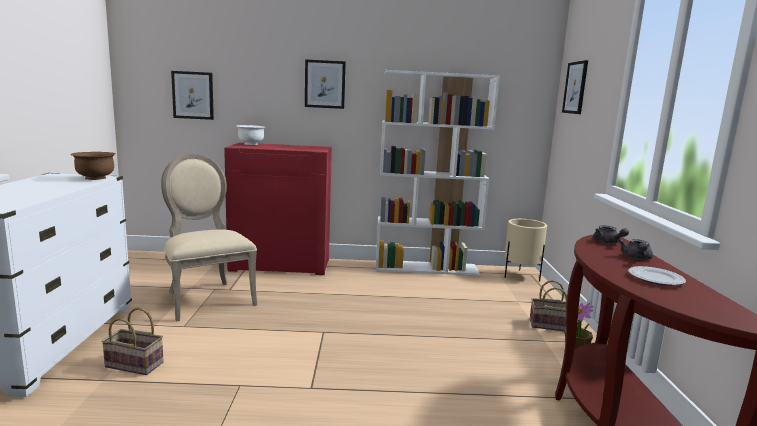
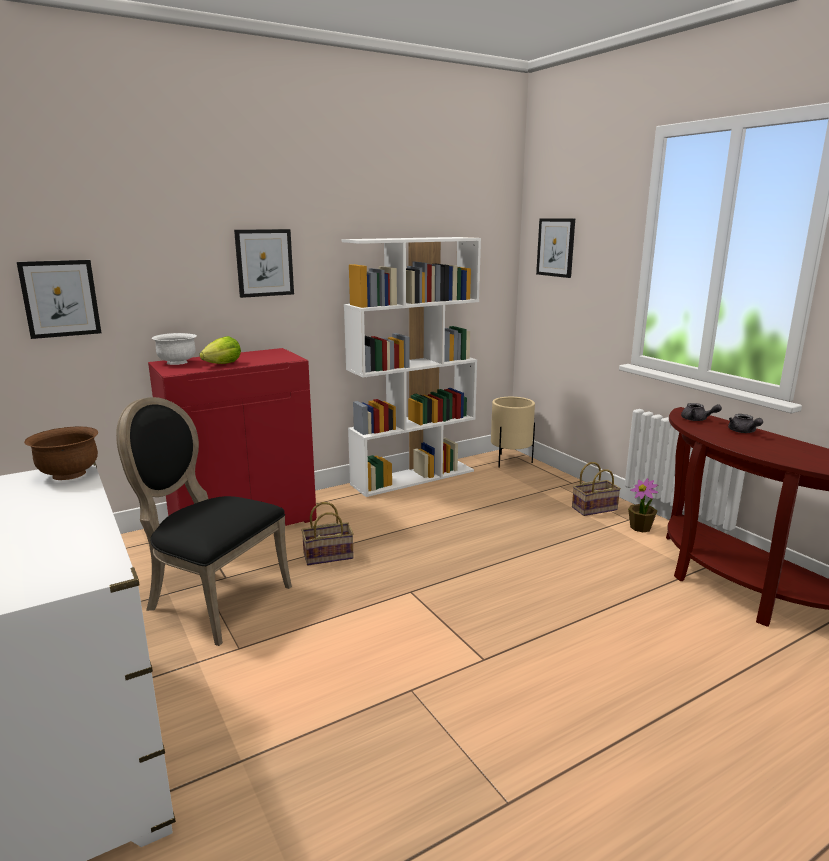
camera: 30 degrees left, 5 degrees up
basket [101,307,164,375] -> basket moved to [301,502,354,565]
beige chair [161,154,257,322] -> black chair [116,397,292,646]
plate [628,266,686,286] -> none
none -> lettuce [200,336,241,364]

